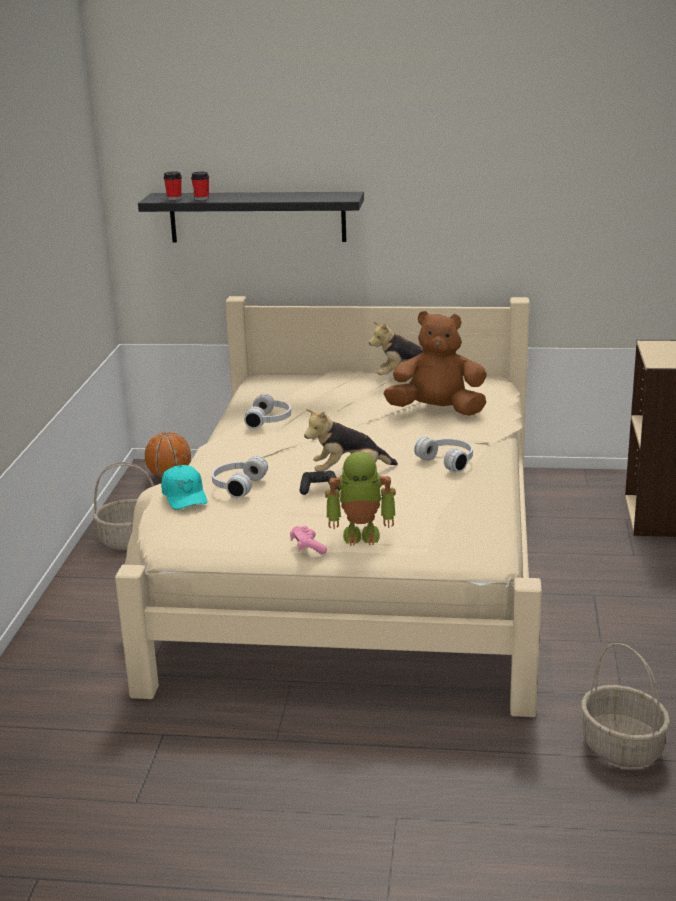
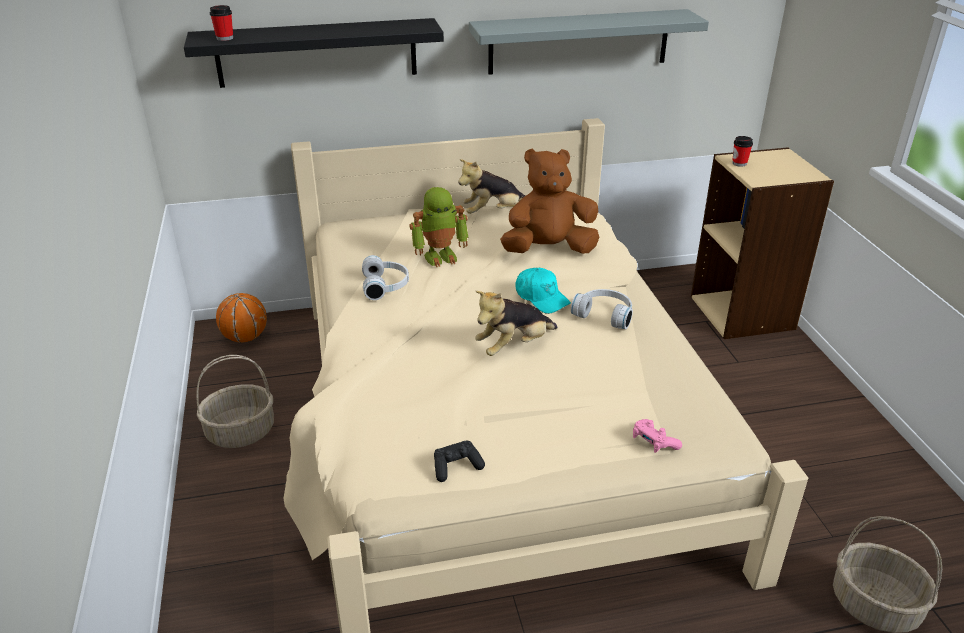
camera: 20 degrees left, 10 degrees up
turquoise cap [161,465,207,510] -> turquoise cap moved to [515,268,571,314]
cup [191,172,209,200] -> cup moved to [732,136,753,167]
white headphones [212,456,268,498] -> none
pink game controller [290,526,327,554] -> pink game controller moved to [633,419,682,453]
black game controller [300,470,340,495] -> black game controller moved to [434,441,485,482]
toy robot [325,451,396,546] -> toy robot moved to [409,187,468,267]
none -> grey shelf [469,9,709,75]

